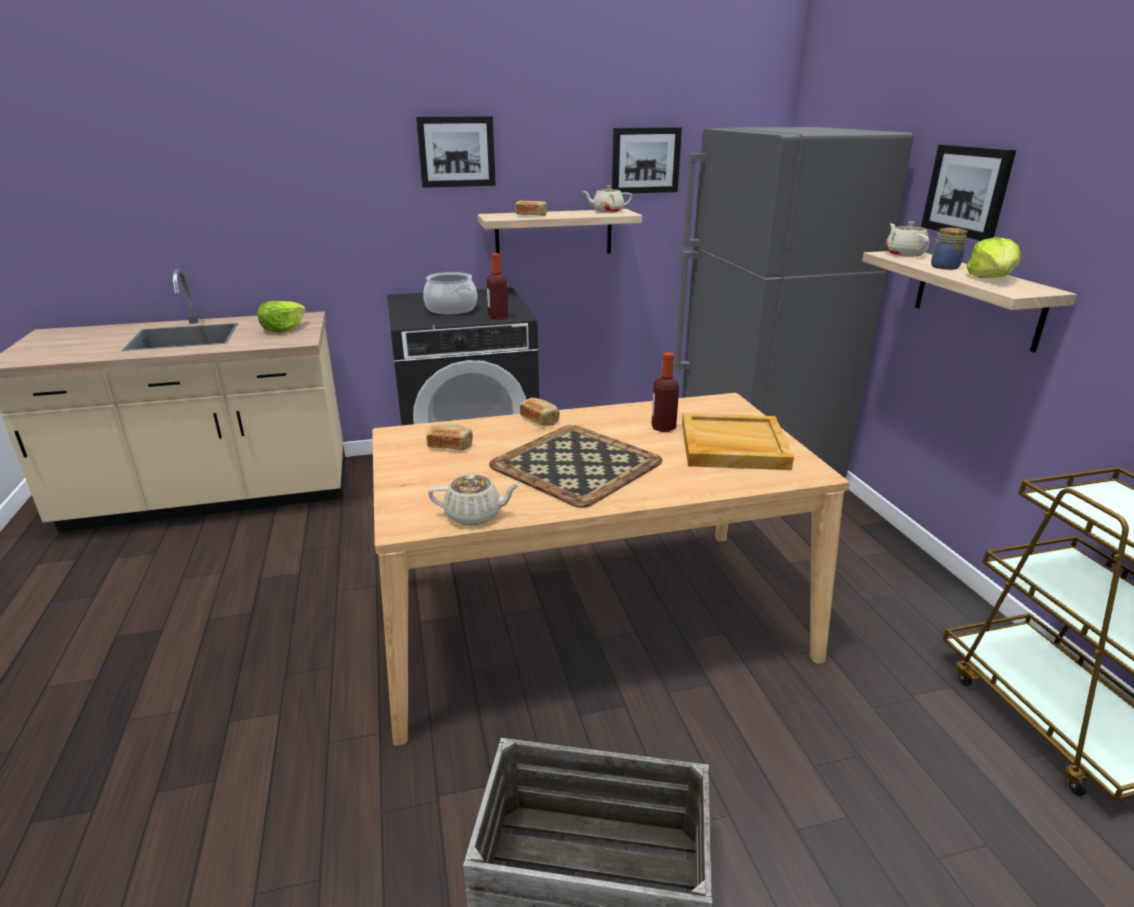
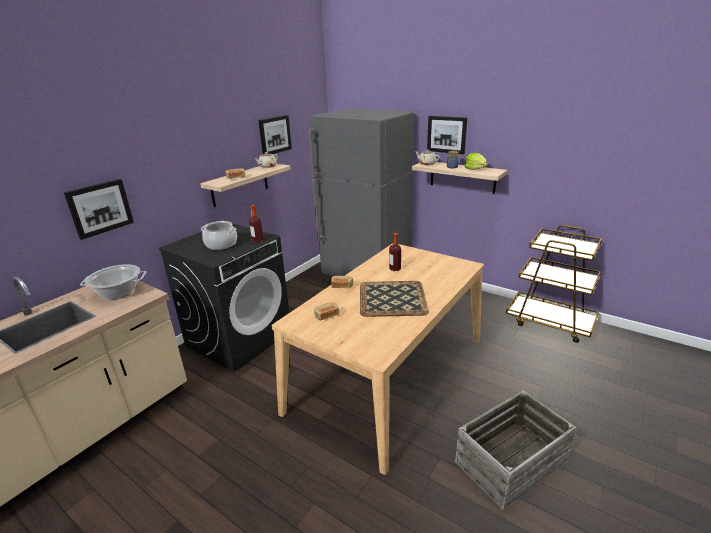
camera: 40 degrees left, 0 degrees up
lettuce [257,301,306,333] -> cooking pot [80,264,146,299]
picture [416,116,496,188] -> picture moved to [64,179,134,240]
beige teapot [428,474,520,525] -> none
beige tray [682,413,794,470] -> none

